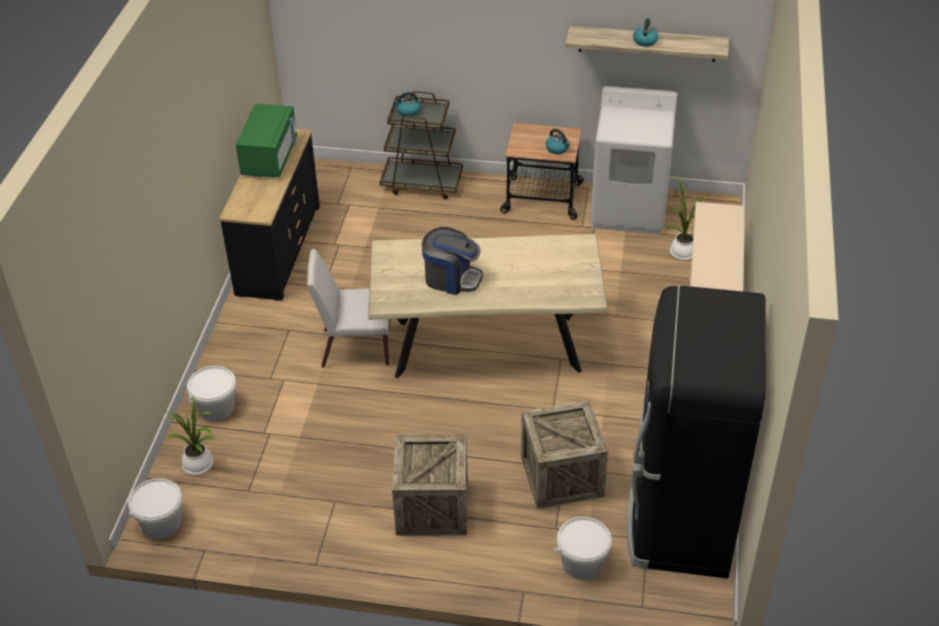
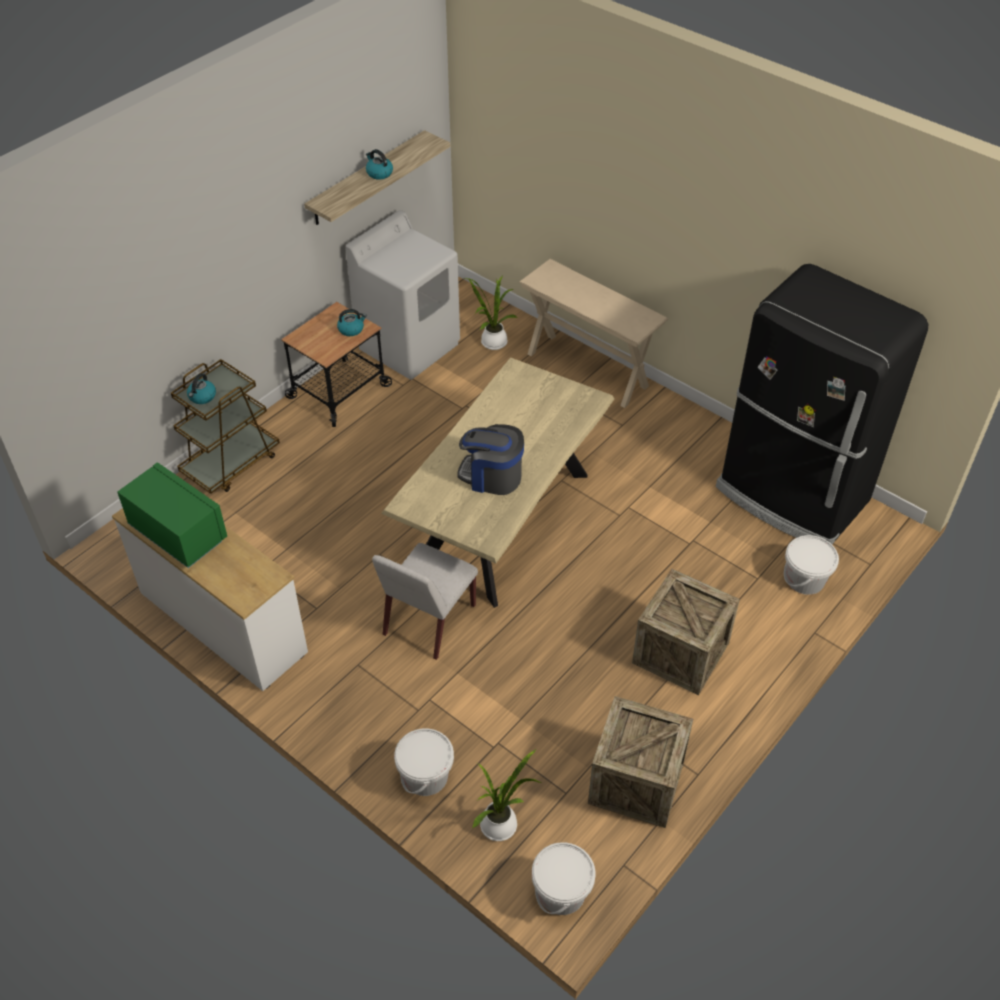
camera: 60 degrees left, 5 degrees up
black dresser [219,129,320,301] -> white dresser [112,508,308,691]
coffee machine [422,227,483,295] -> coffee machine turned 120 degrees counterclockwise [457,424,524,495]
crate [521,400,608,509] -> crate moved to [588,696,693,828]

